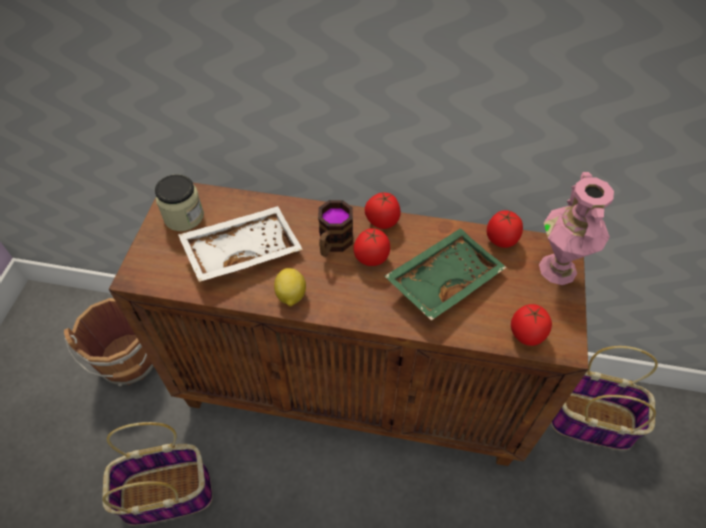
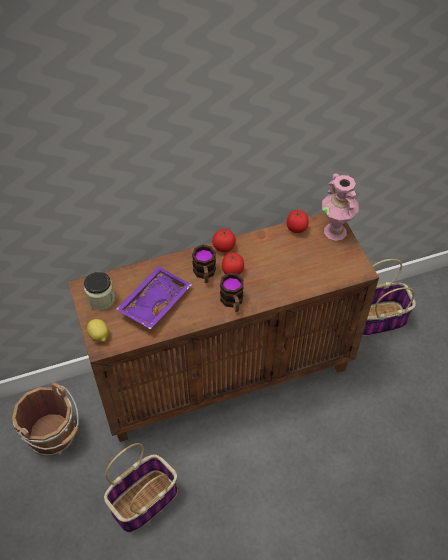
camera: 30 degrees left, 0 degrees up
white tray [178,206,303,282] -> purple tray [116,266,192,329]
lemon [274,268,306,306] -> lemon moved to [87,319,109,342]
green tray [385,228,507,321] -> none
tomato [511,304,552,346] -> none
none -> mug [220,273,244,312]

